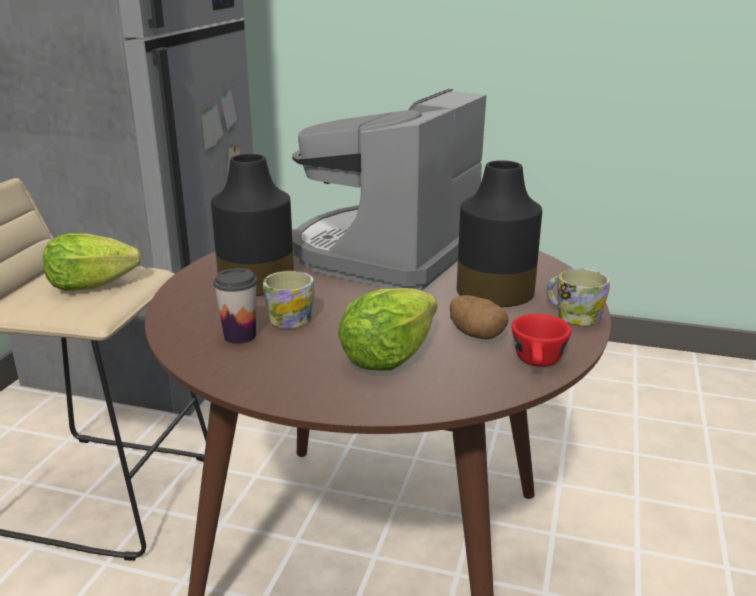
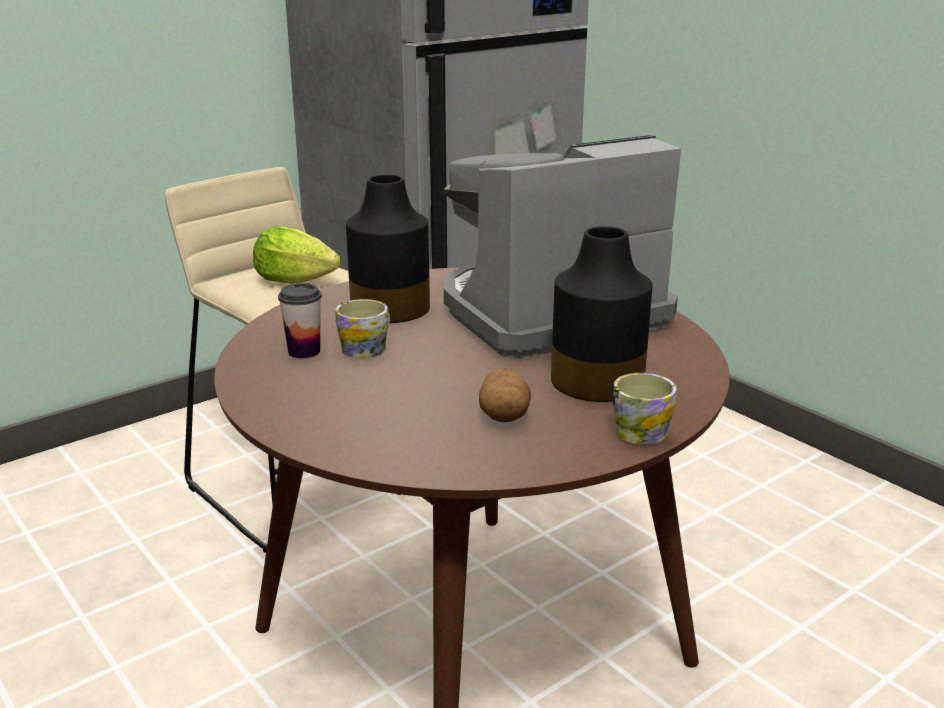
camera: 35 degrees right, 0 degrees up
lettuce [338,288,437,371] -> none
red cup [512,314,572,367] -> none

